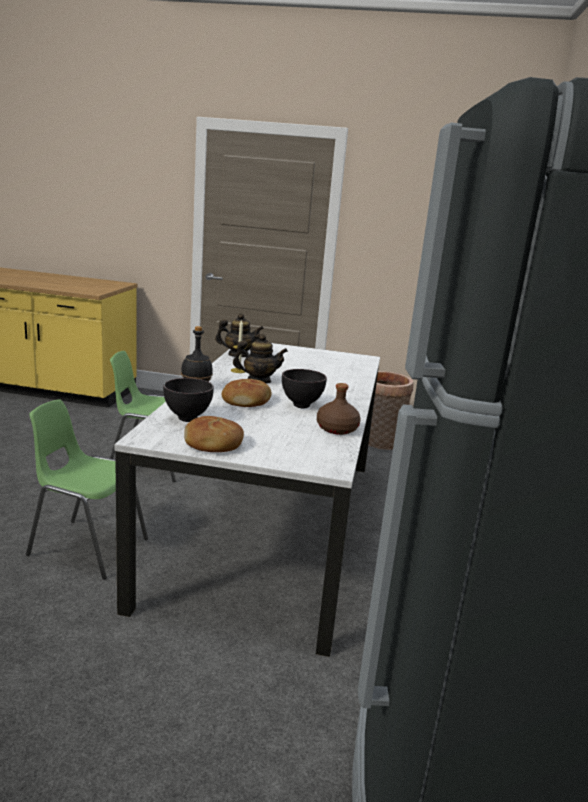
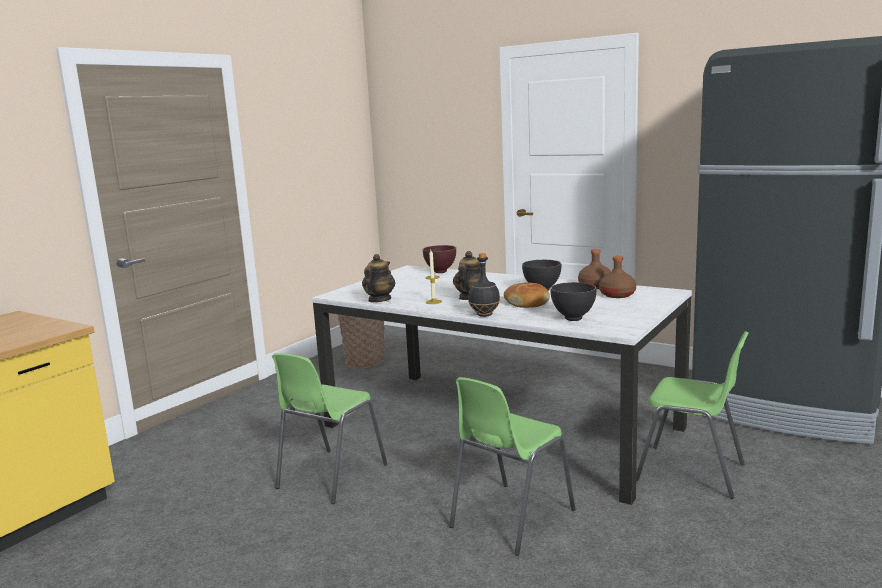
camera: 65 degrees left, 5 degrees down
bread [184,416,244,452] -> none
none -> brown bowl [423,245,456,273]
none -> brown bottle [599,256,636,298]
none -> green chair [636,331,749,499]

